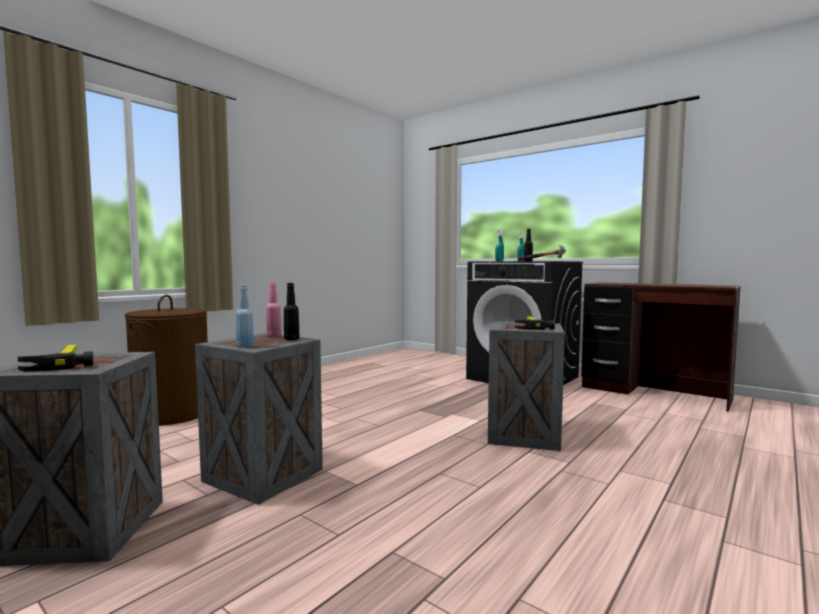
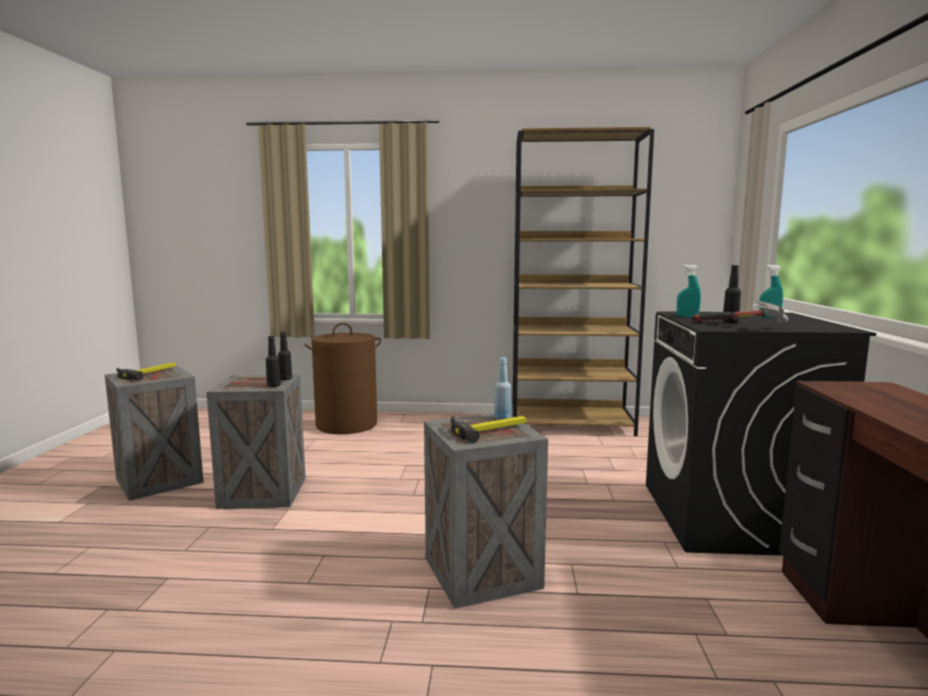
camera: 55 degrees right, 5 degrees up
blue bottle [236,285,254,348] -> blue bottle moved to [494,358,511,420]
pink bottle [266,282,282,337] -> black bottle [278,332,292,380]
none -> brown bookcase [512,127,654,436]

